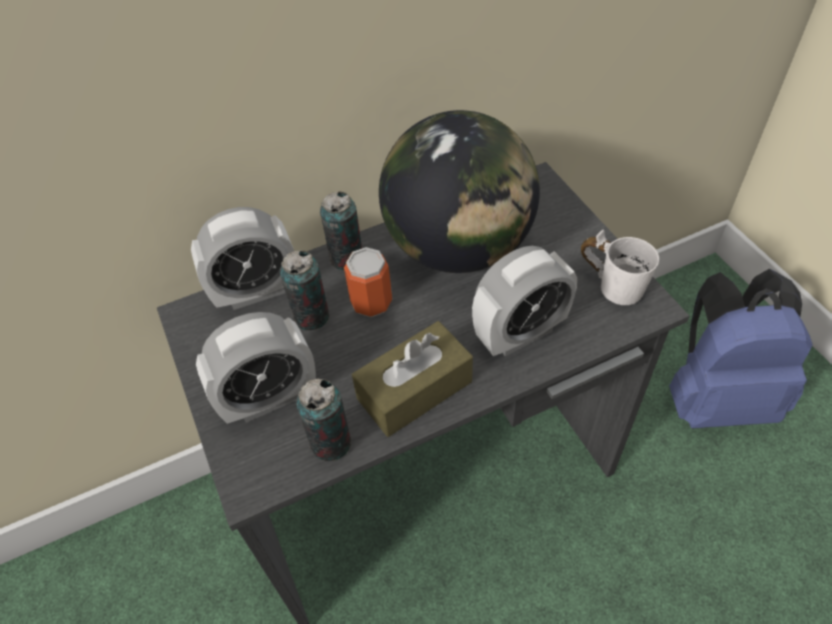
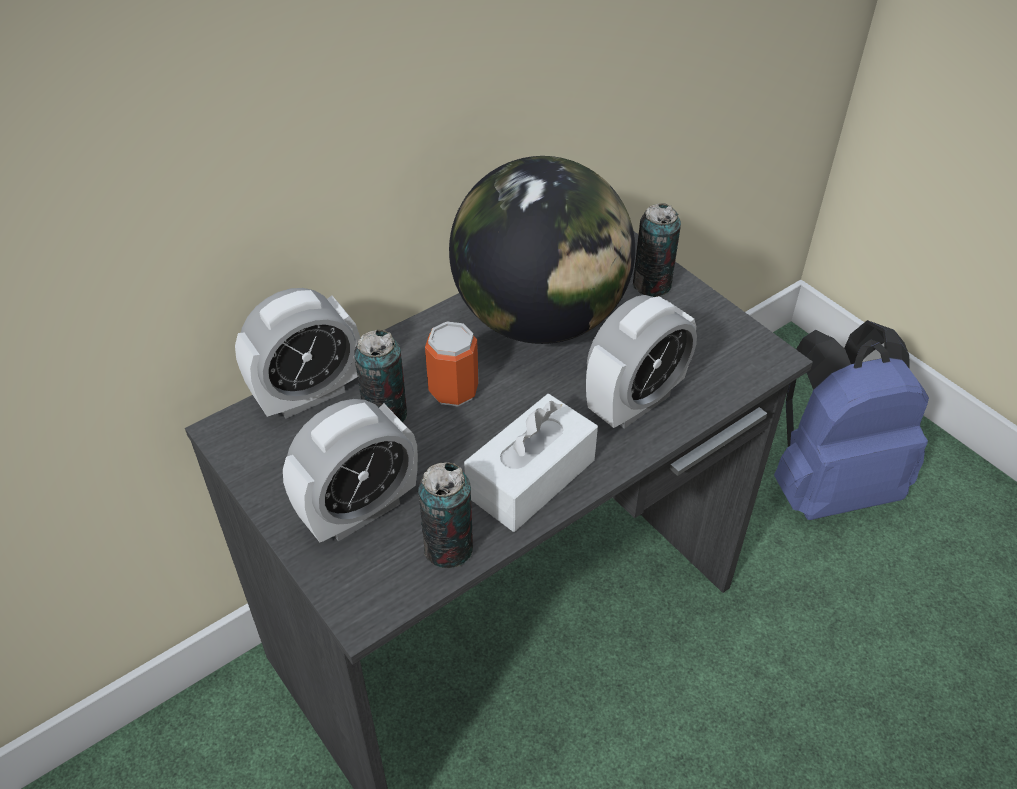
camera: 15 degrees left, 5 degrees down
can [320,192,362,270] -> can moved to [633,203,681,297]
brown tissue box [352,321,473,437] -> white tissue box [464,394,598,532]
white mug [581,229,659,305] -> none

